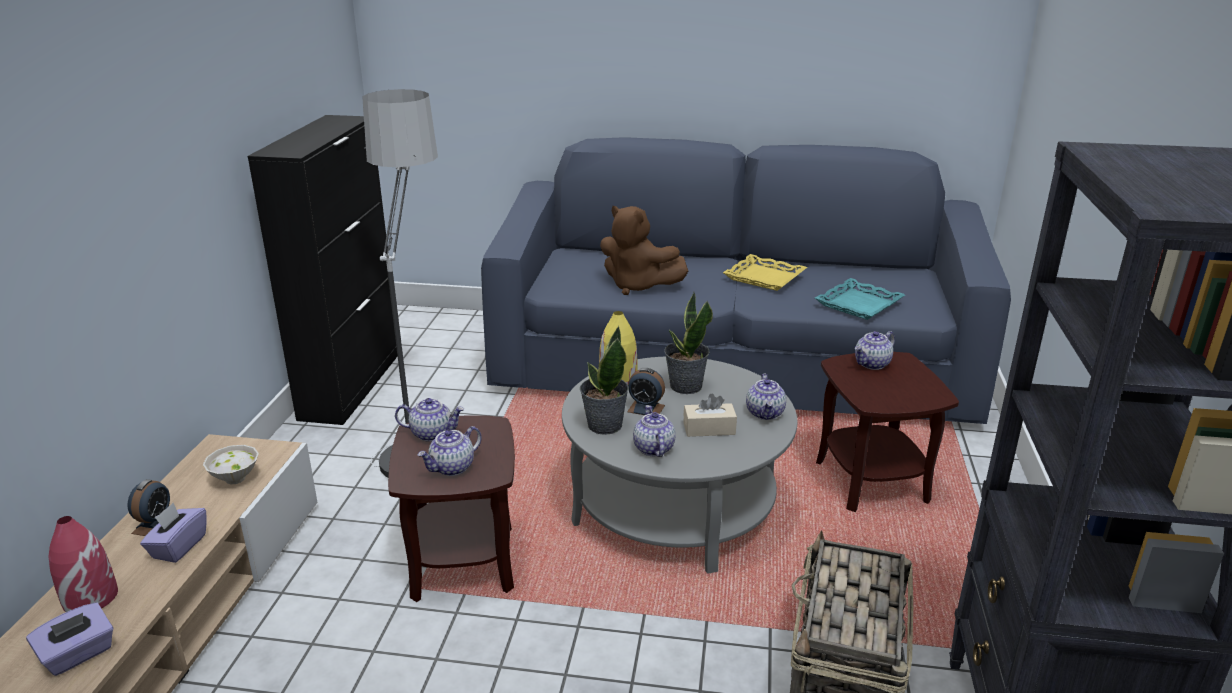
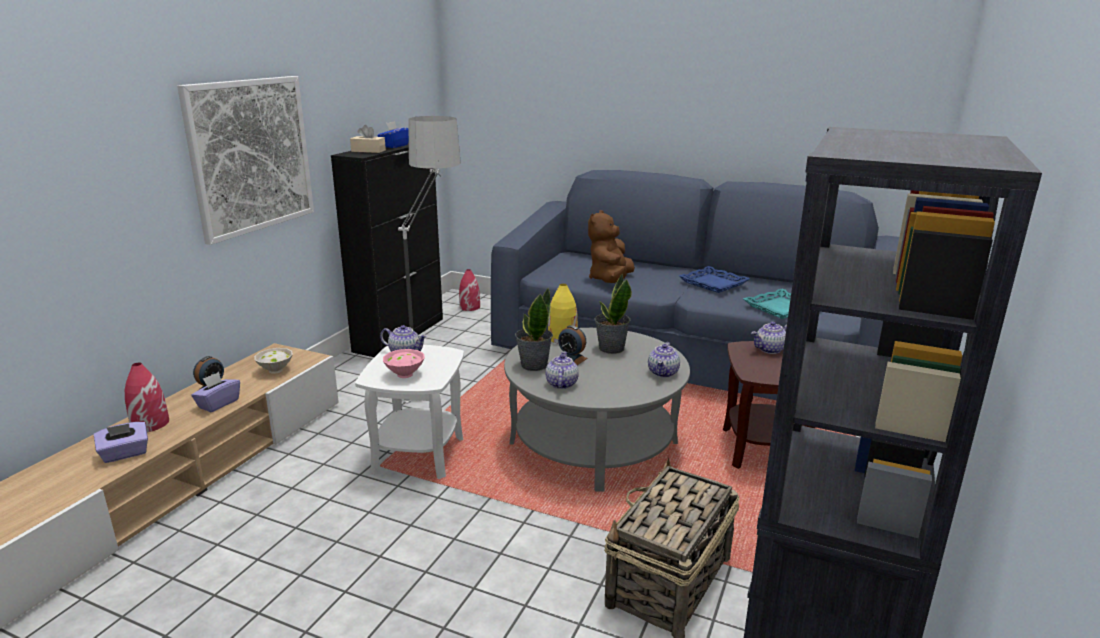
camera: 15 degrees right, 5 degrees down
brown side table [388,415,515,602] -> white side table [355,345,464,479]
teapot [418,426,482,476] -> pink bowl [383,349,425,378]
brown plush toy [600,206,688,295] -> brown plush toy turned 60 degrees clockwise [588,210,635,283]
beige tissue box [683,394,737,437] -> beige tissue box moved to [350,125,386,153]
yellow tray [723,254,807,291] -> blue tray [679,266,750,293]
none -> picture [177,76,314,245]
none -> blue tissue box [377,121,409,148]
none -> red vase [459,269,480,311]

